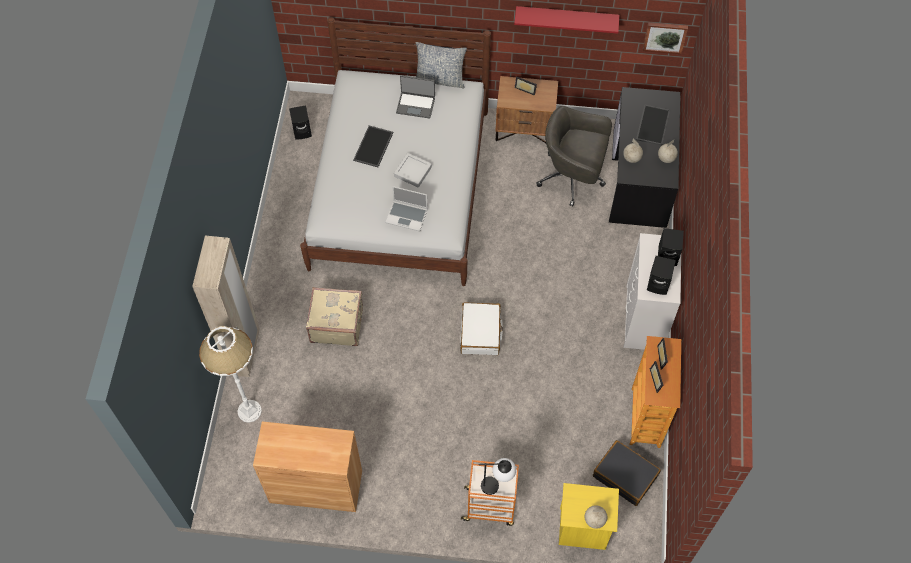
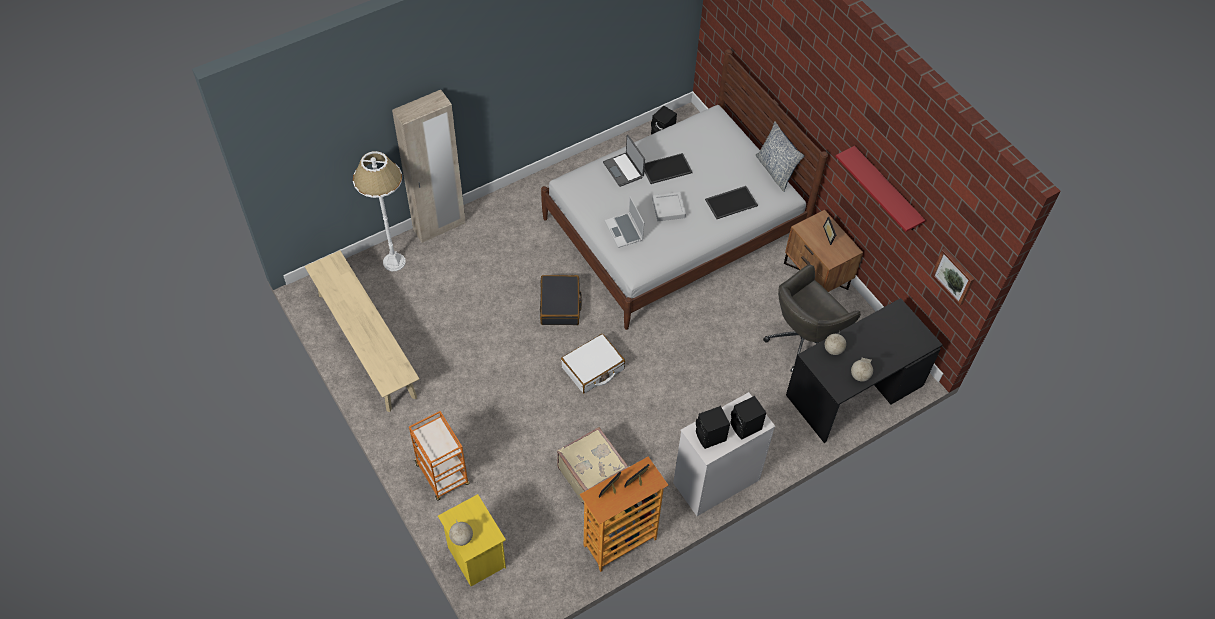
camera: 50 degrees right, 5 degrees down
brown cabinet [253,421,362,512] -> beige bench [305,250,420,412]
beige suitcase [306,287,363,346] -> beige suitcase moved to [557,427,629,504]
laptop [396,75,435,118] -> laptop moved to [603,135,645,187]
table lamp [479,458,516,495] -> none
grey office chair [537,106,612,206] -> grey office chair turned 105 degrees counterclockwise [763,264,861,372]
black suitcase [593,440,661,506] -> black suitcase moved to [540,275,582,325]
tray [636,104,670,145] -> tray moved to [705,186,758,219]

